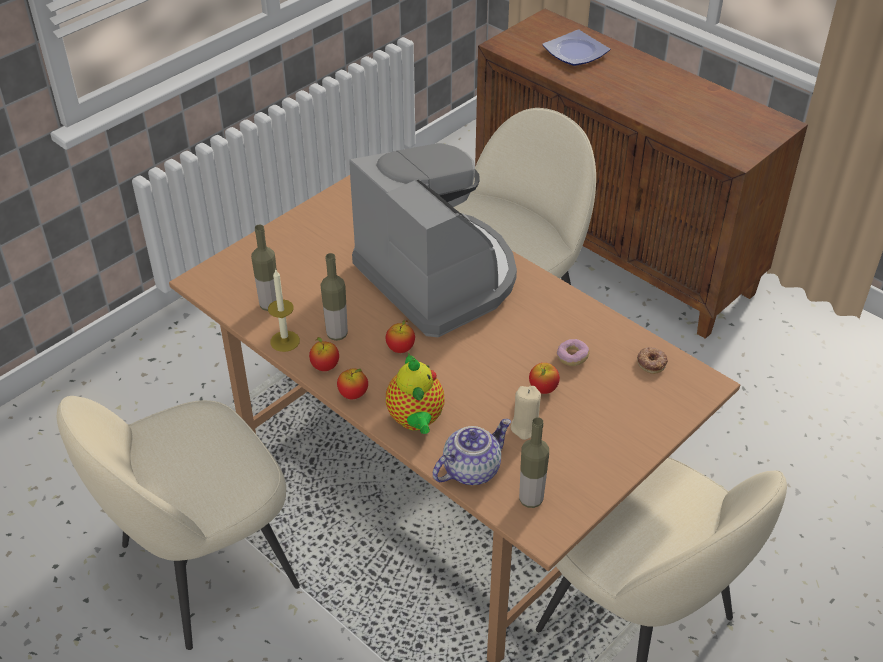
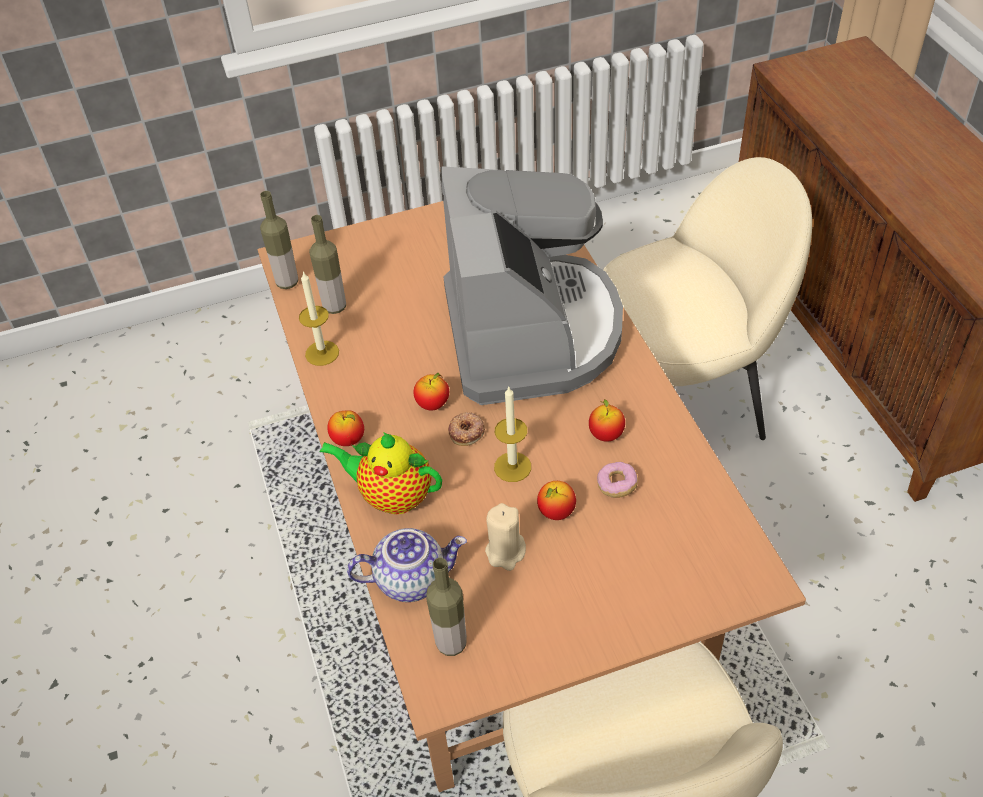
camera: 30 degrees right, 5 degrees up
beige chair [57,396,300,650] -> none
apple [309,337,339,371] -> apple moved to [589,399,625,442]
bottle [321,253,348,341] -> bottle moved to [260,191,298,289]
teapot [386,353,445,434] -> teapot turned 90 degrees clockwise [319,432,442,514]
plate [542,30,610,66] -> none
donut [637,347,668,374] -> donut moved to [448,412,485,446]
none -> candle [494,387,531,482]

